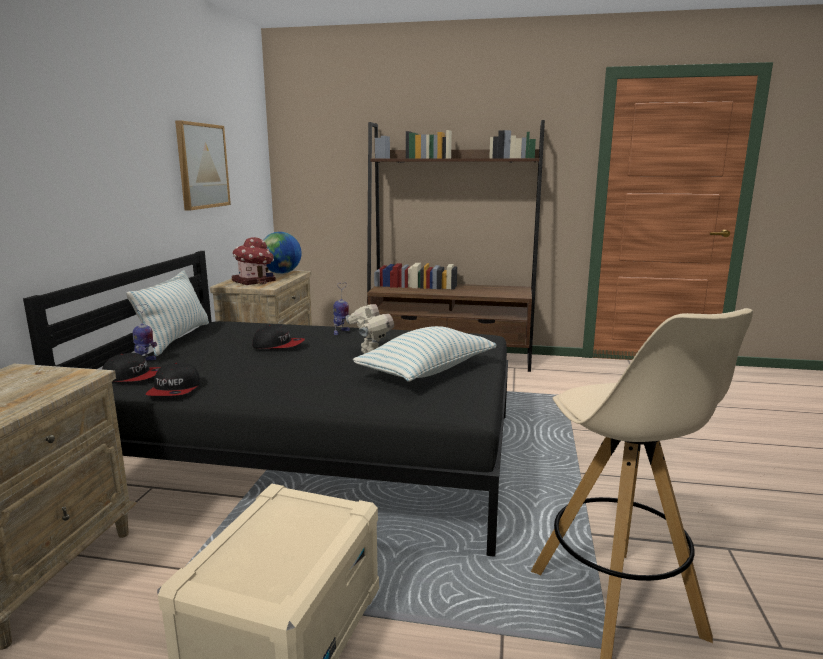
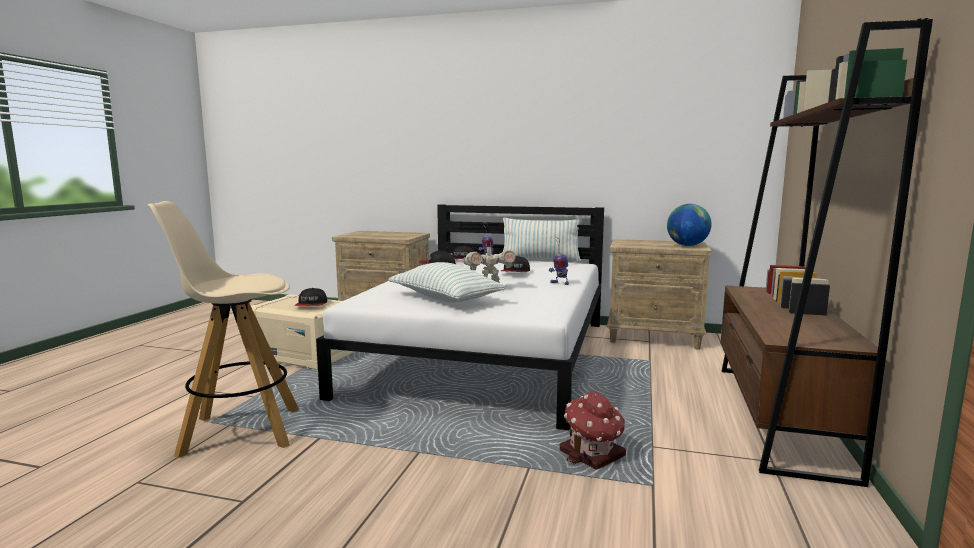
camera: 95 degrees right, 5 degrees down
black bed [23,251,508,557] -> white bed [316,204,604,431]
picture [175,120,231,211] -> none
toy house [232,237,276,285] -> toy house moved to [560,392,626,470]
none -> cap [294,288,327,306]

